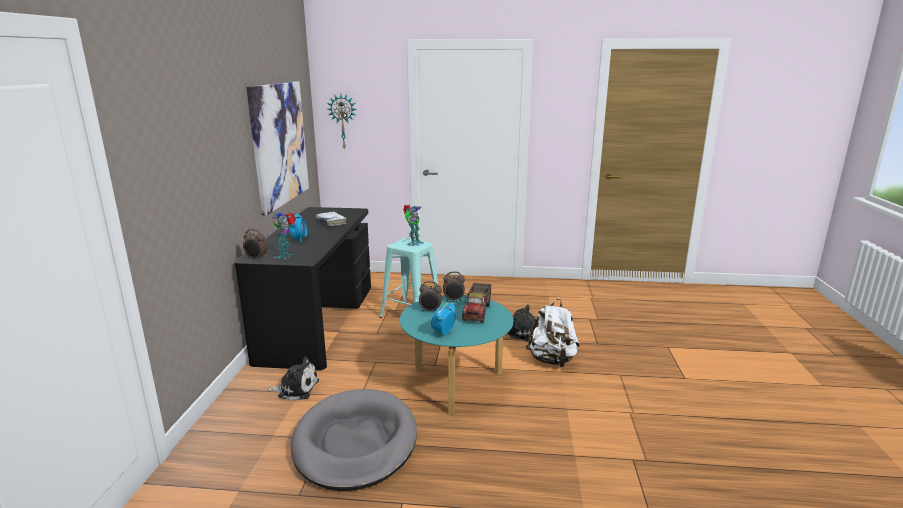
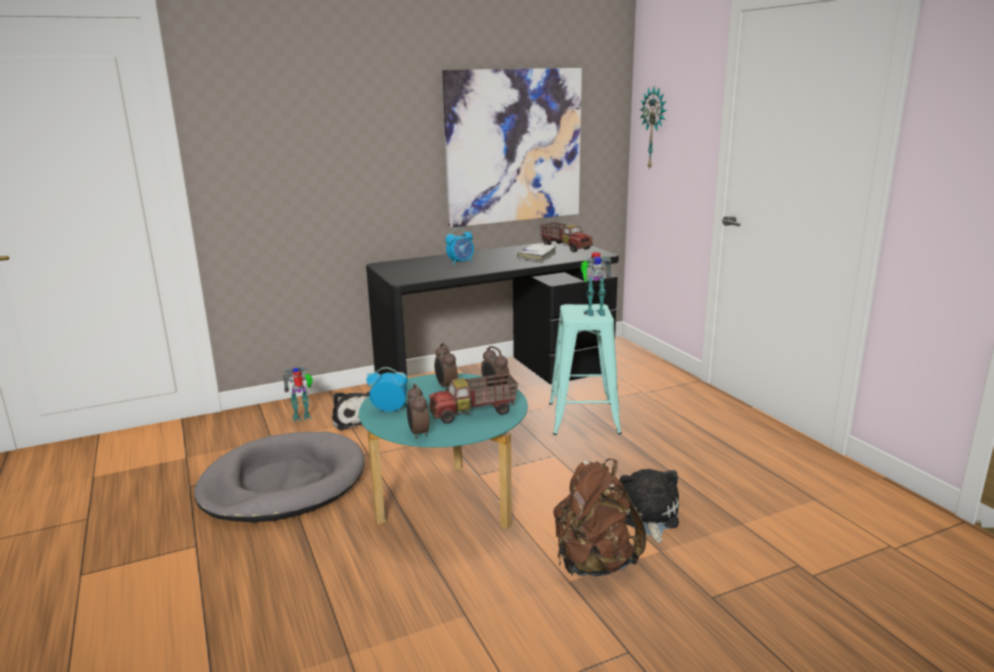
camera: 60 degrees right, 0 degrees up
alarm clock [243,229,267,260] -> alarm clock moved to [407,384,429,439]
toy robot [272,212,296,260] -> toy robot moved to [283,367,313,422]
white backpack [526,299,580,367] -> brown backpack [553,459,646,576]
none -> toy truck [540,222,593,252]

